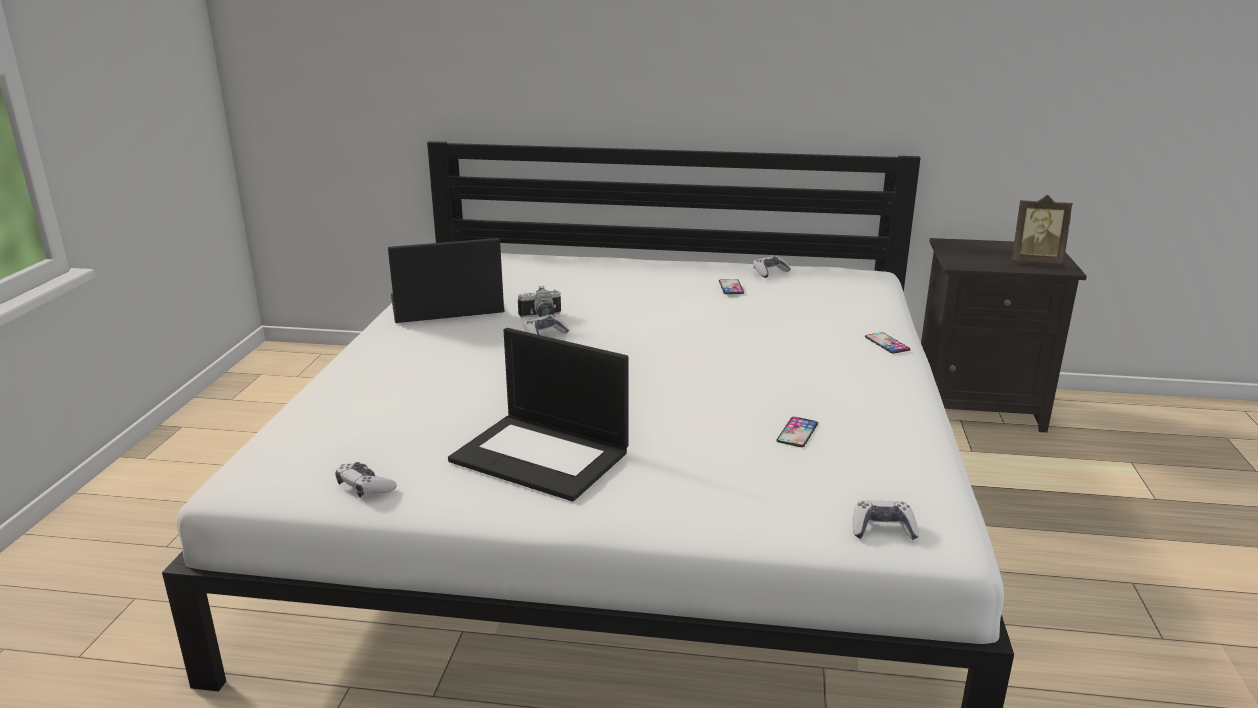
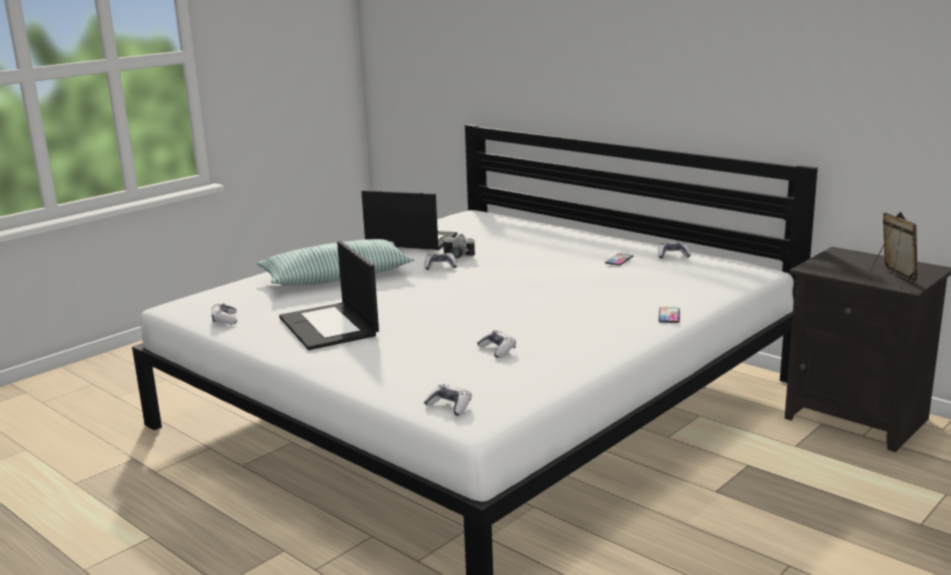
camera: 35 degrees right, 5 degrees down
phone [776,417,818,447] -> game controller [477,330,516,358]
picture frame [1012,195,1073,264] -> picture frame turned 150 degrees counterclockwise [871,212,918,283]
none -> pillow [257,239,414,286]

